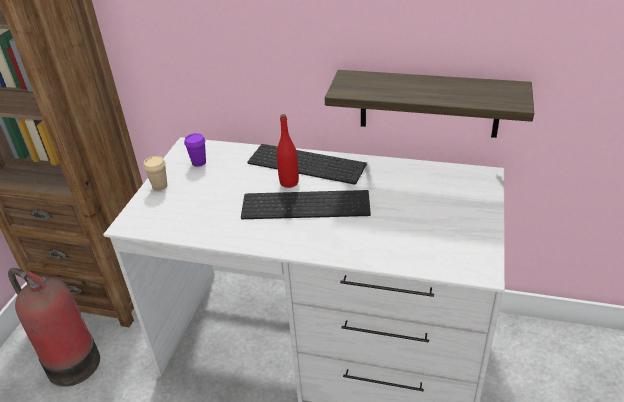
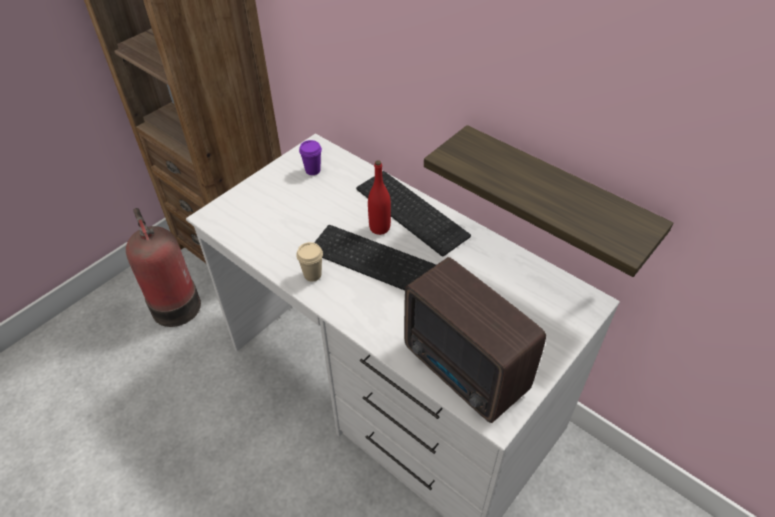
camera: 25 degrees right, 10 degrees up
beige cup [143,156,167,191] -> beige cup moved to [296,242,323,281]
none -> radio [404,257,546,423]

